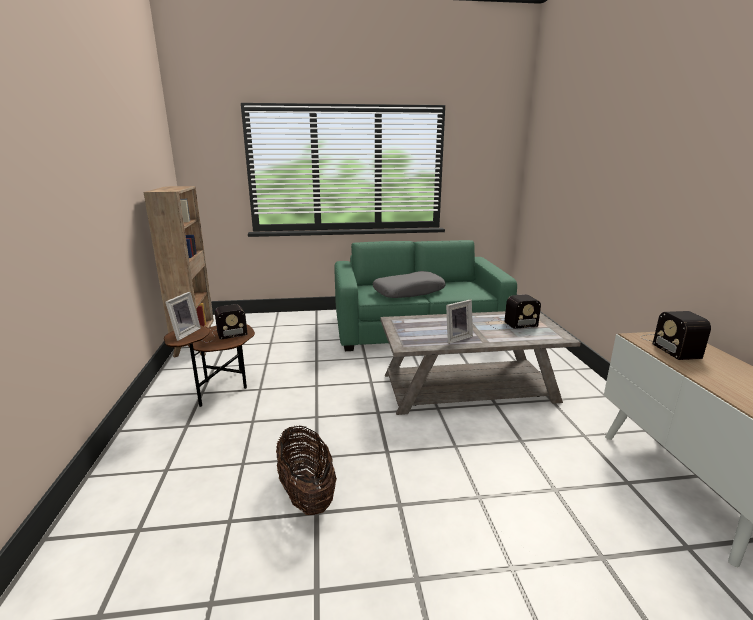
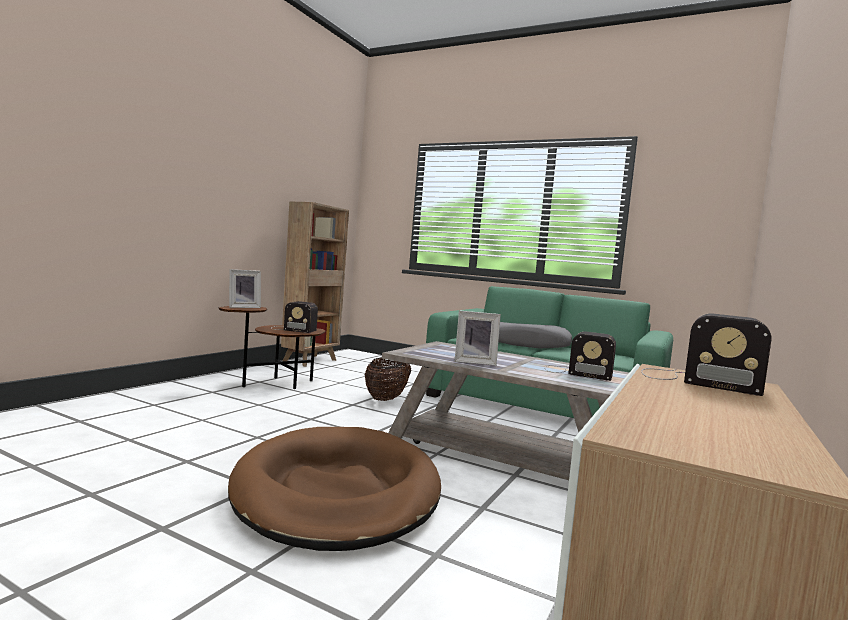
camera: 35 degrees right, 15 degrees down
basket [276,426,337,515] -> basket moved to [365,357,411,401]
radio [641,311,711,360] -> radio turned 90 degrees counterclockwise [641,314,771,396]
none -> brown dog bed [228,427,441,551]

